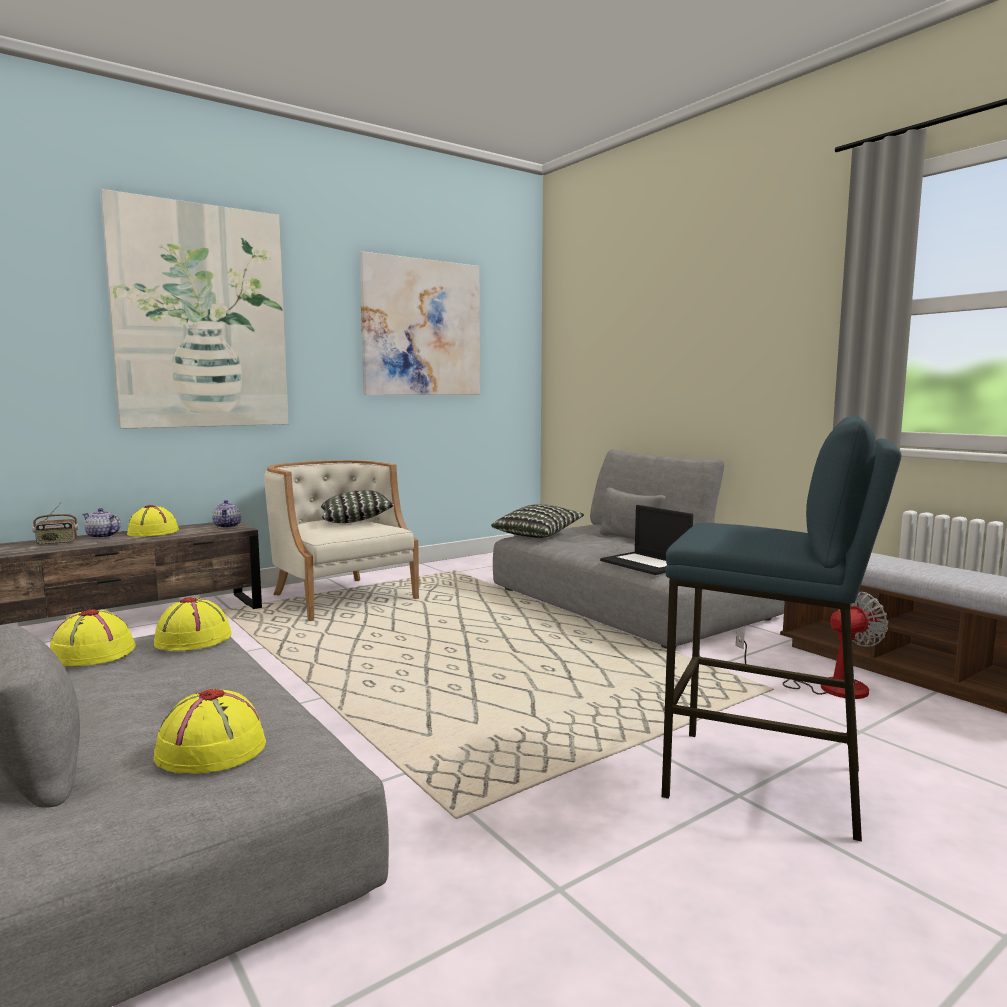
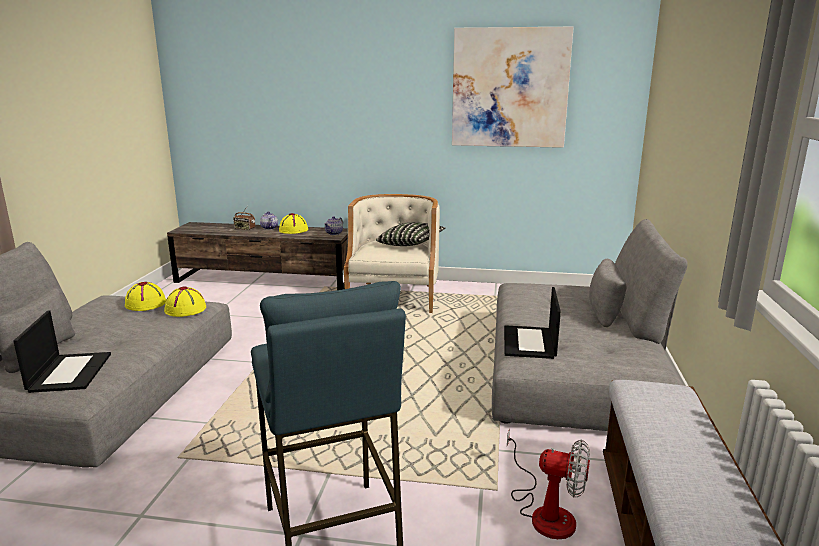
camera: 45 degrees right, 10 degrees up
picture [100,189,289,429] -> none
yellow hat [154,689,266,774] -> laptop [13,310,111,393]
pillow [491,504,584,538] -> none

